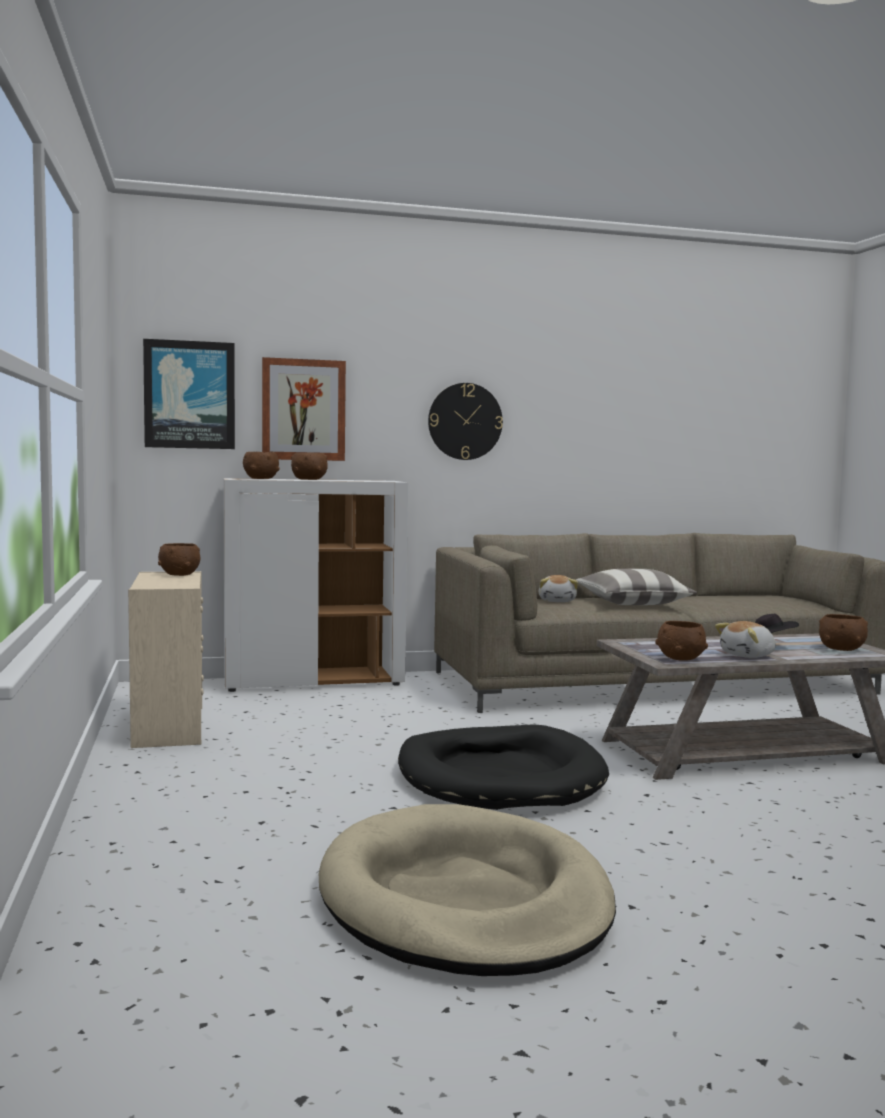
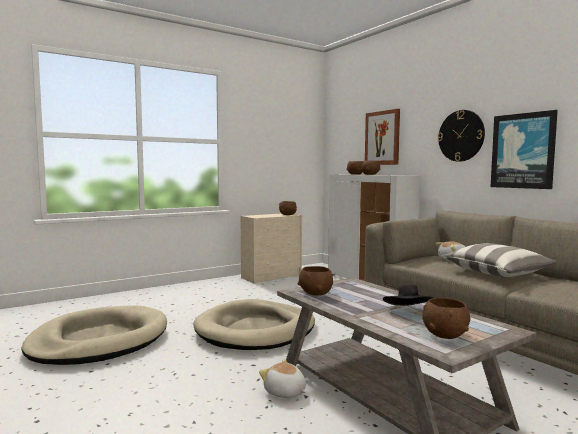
camera: 70 degrees right, 0 degrees up
picture [143,339,235,449] -> picture moved to [491,110,558,189]
black dog bed [398,724,609,810] -> beige dog bed [193,299,315,350]
plush toy [715,621,776,658] -> plush toy moved to [259,359,306,398]

